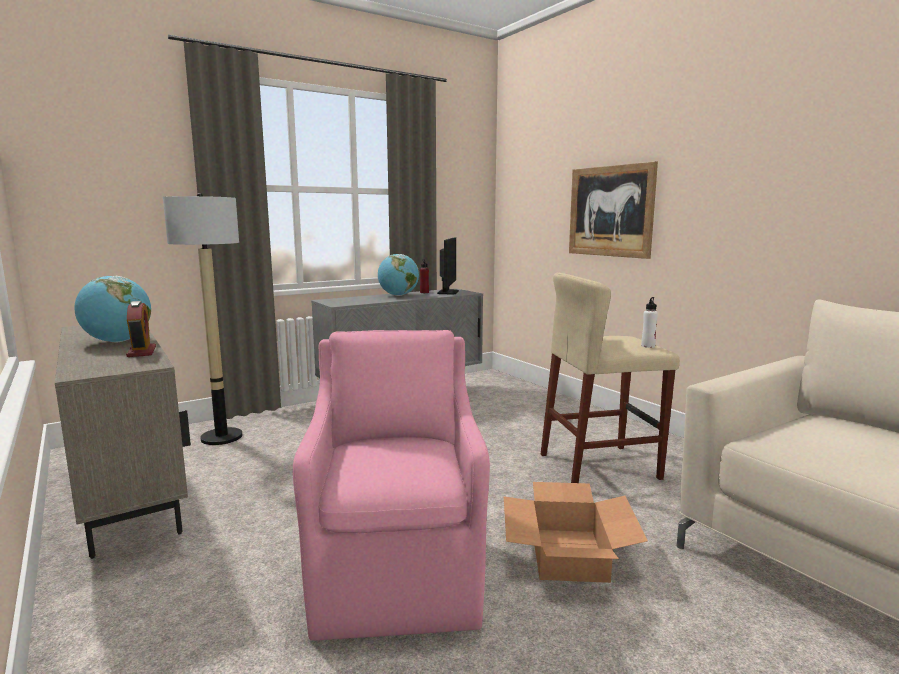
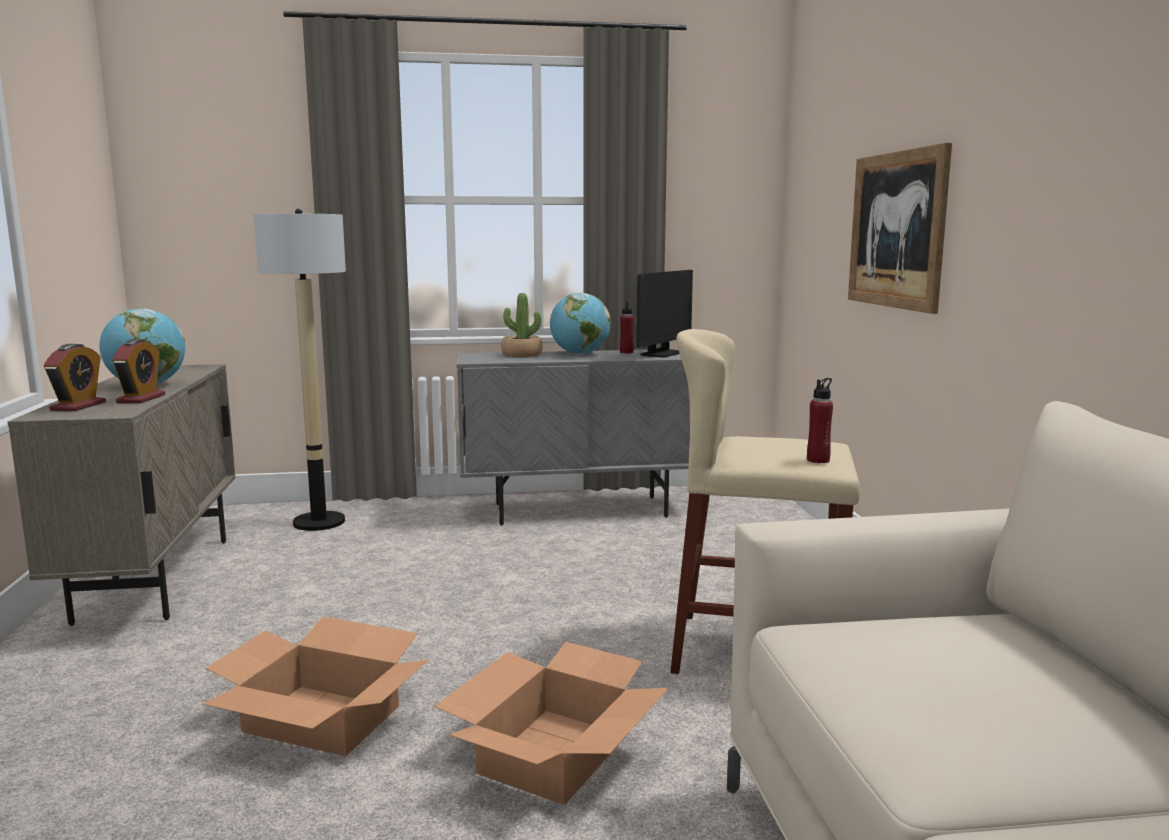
camera: 25 degrees right, 0 degrees up
pink armchair [293,330,490,641] -> cardboard box [203,617,429,756]
white bottle [641,297,658,348] -> red bottle [807,378,833,463]
none -> alarm clock [44,344,106,411]
none -> potted plant [501,293,543,357]

